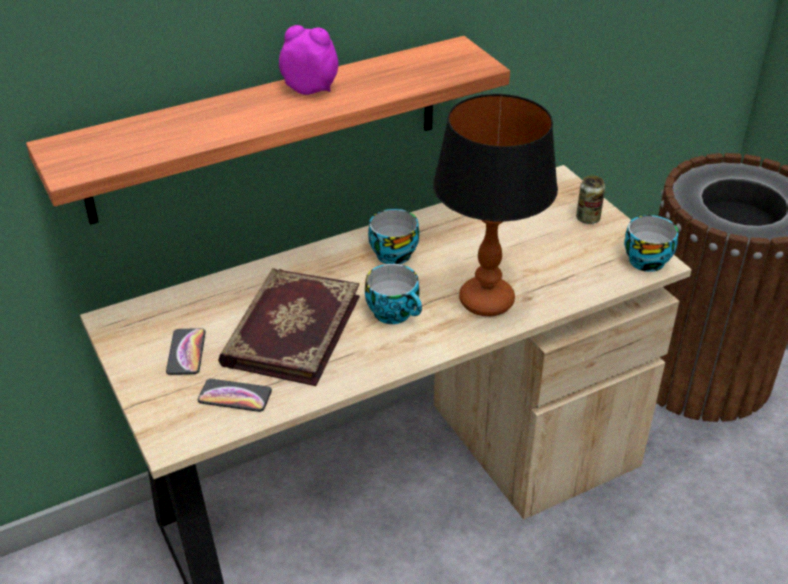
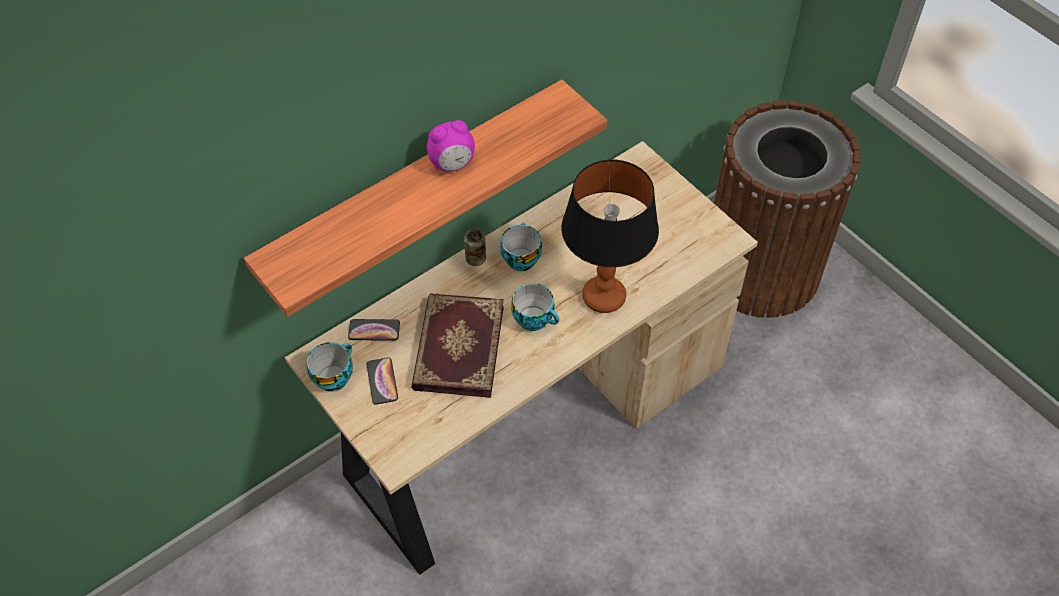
camera: 10 degrees left, 15 degrees up
phone [198,379,272,412] -> phone moved to [348,319,400,341]
alarm clock [279,25,338,95] -> alarm clock turned 150 degrees clockwise [427,120,475,171]
can [576,175,605,224] -> can moved to [464,228,486,266]
cup [624,215,678,272] -> cup moved to [307,342,353,392]

